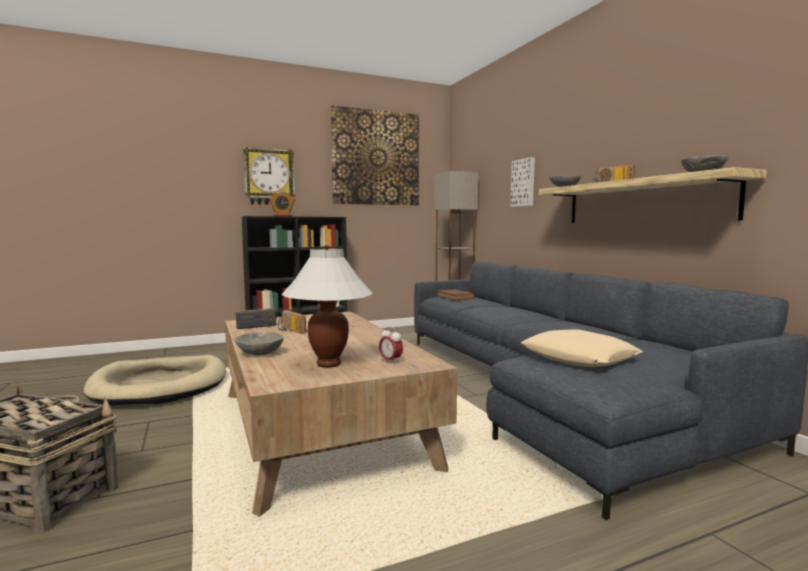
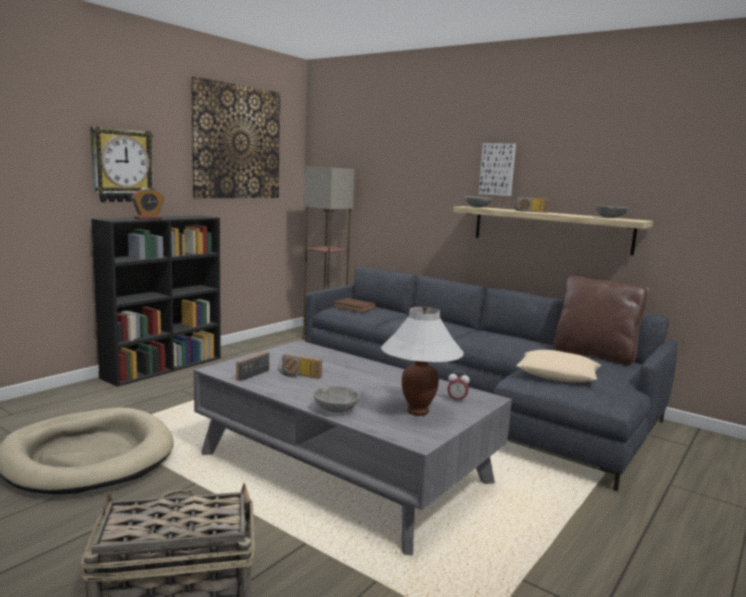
camera: 30 degrees left, 5 degrees up
brown coffee table [225,311,457,517] -> grey coffee table [194,340,512,556]
picture [511,157,535,207] -> picture moved to [479,143,516,196]
none -> brown pillow [553,276,649,365]

